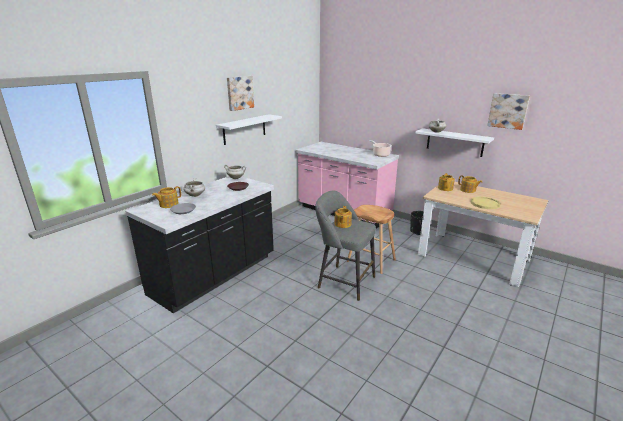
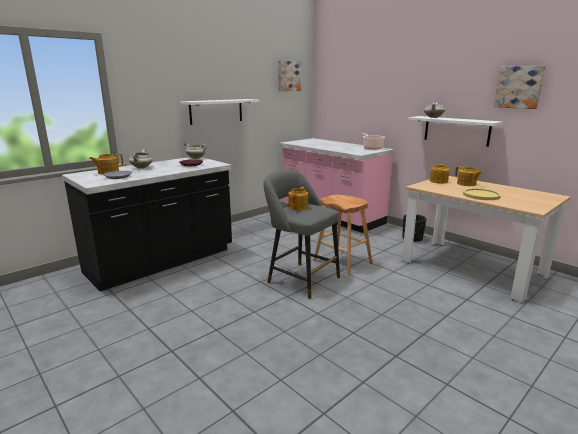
camera: 10 degrees right, 5 degrees down
picture [227,76,254,111] -> picture moved to [278,60,301,91]

